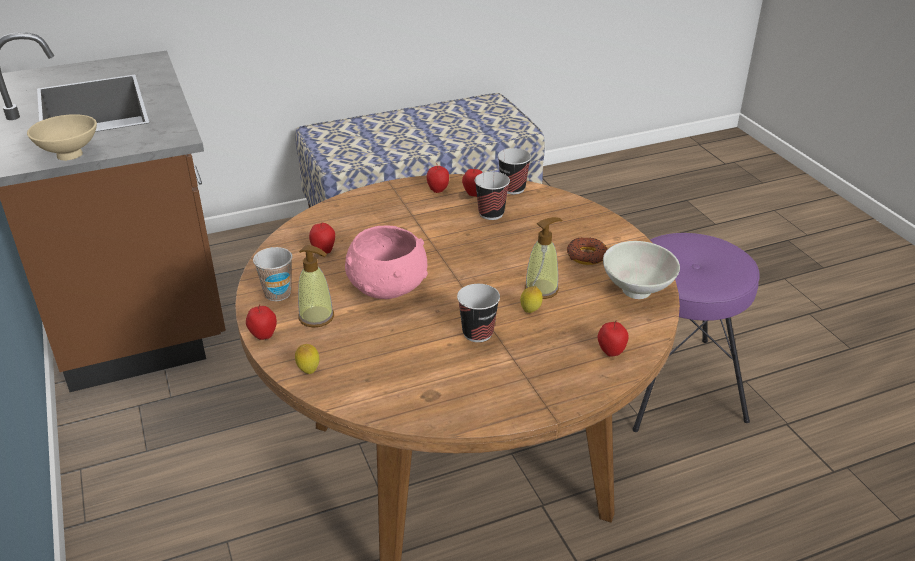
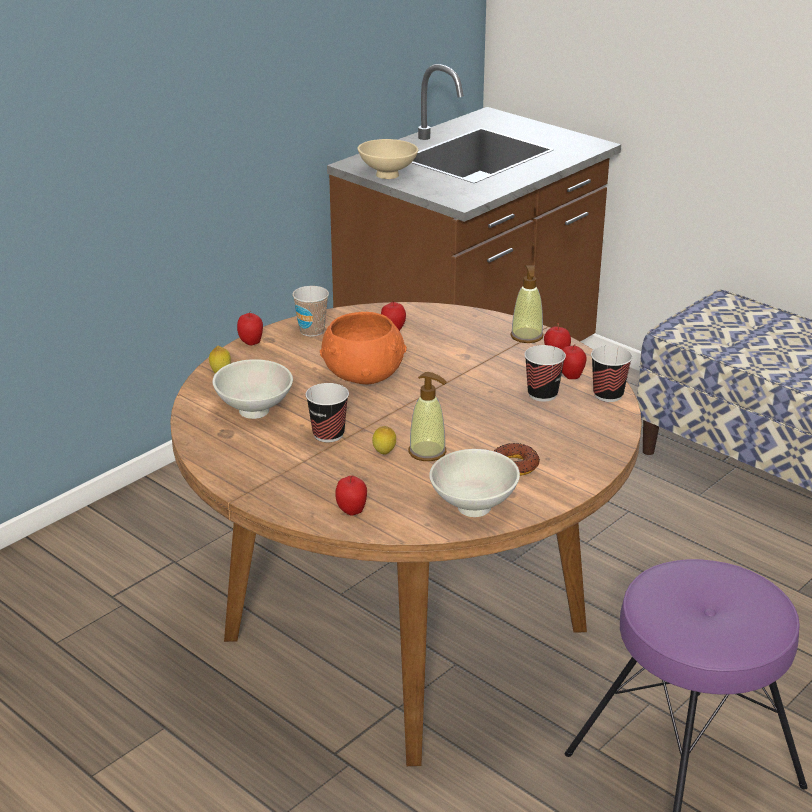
camera: 65 degrees right, 5 degrees down
soap dispenser [298,245,334,328] -> soap dispenser moved to [510,265,544,343]
pink bowl [345,225,428,299] -> orange bowl [320,312,407,384]
none -> white bowl [213,359,293,419]

